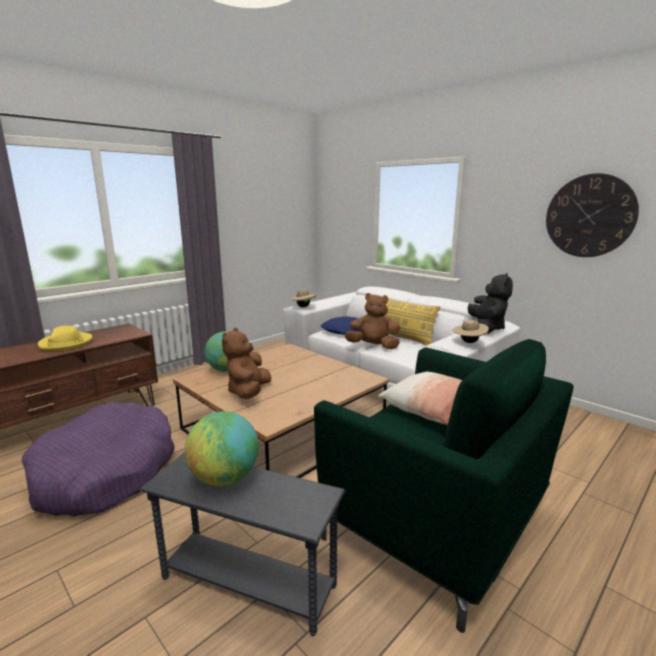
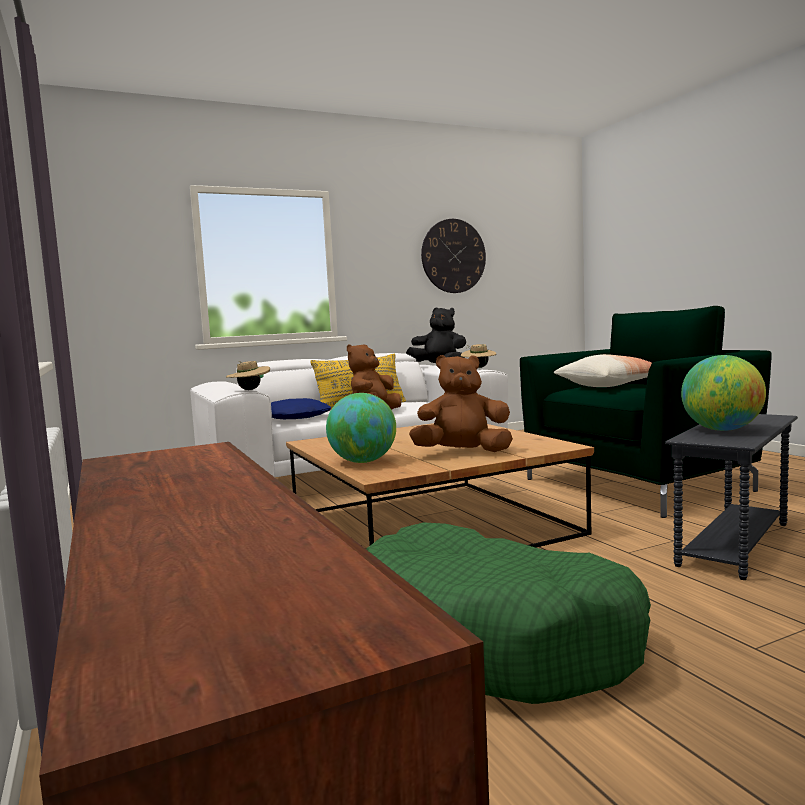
camera: 70 degrees left, 10 degrees down
purple dog bed [22,402,174,517] -> green dog bed [366,522,651,704]
yellow hat [38,326,92,351] -> none
brown plush toy [222,328,271,399] -> brown plush toy turned 150 degrees clockwise [409,355,513,452]

